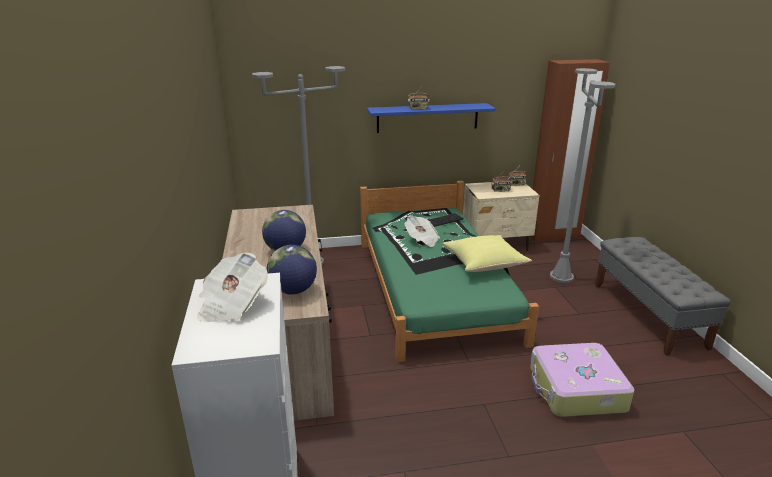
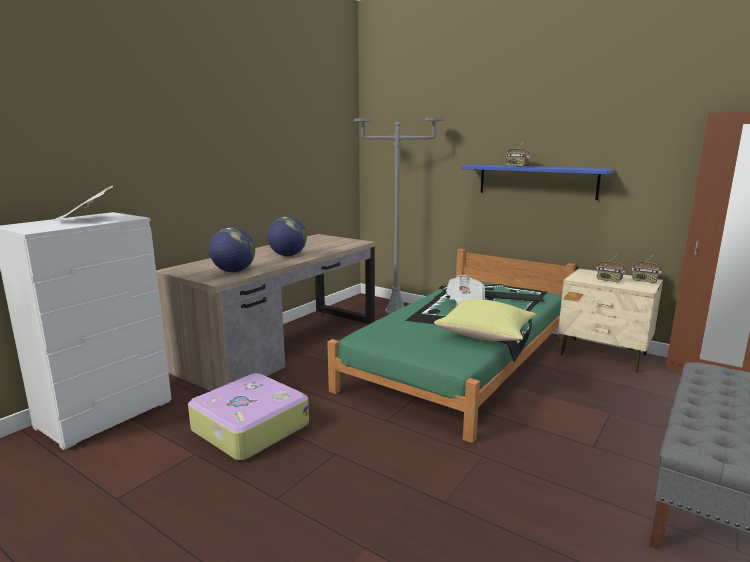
camera: 45 degrees right, 10 degrees down
suitcase [530,343,634,417] -> suitcase moved to [188,373,309,460]
grey floor lamp [550,68,616,283] -> none

